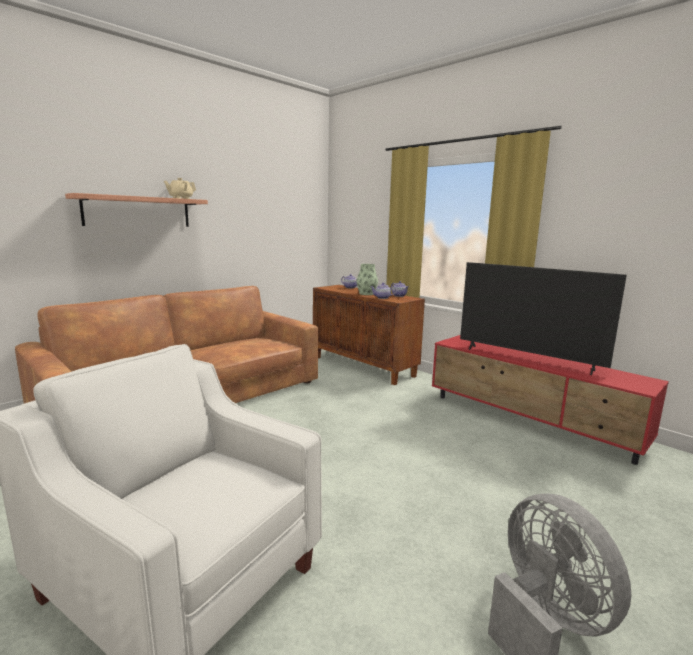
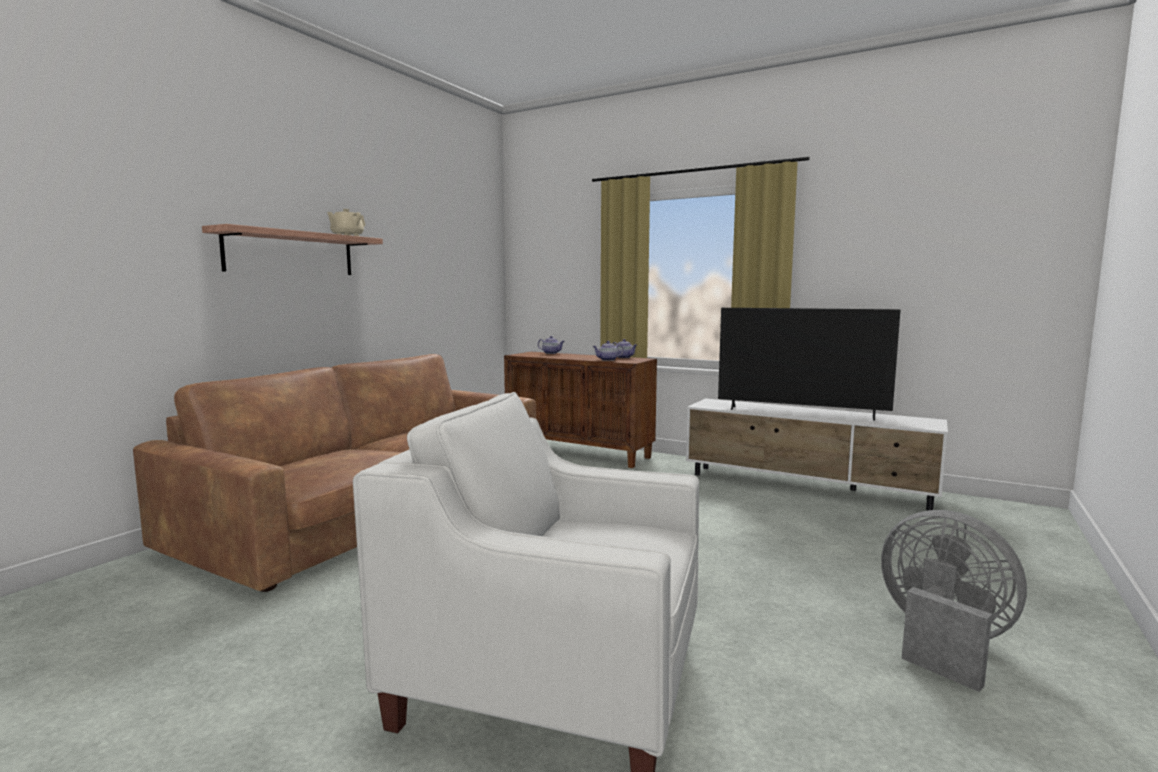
camera: 15 degrees left, 5 degrees down
vase [356,264,378,295] -> none
red tv stand [432,335,669,465] -> white tv stand [686,398,948,511]

